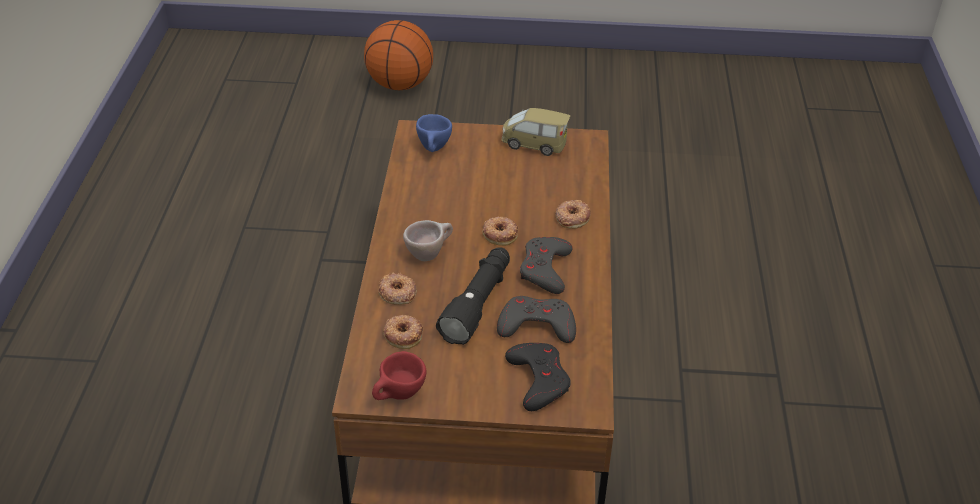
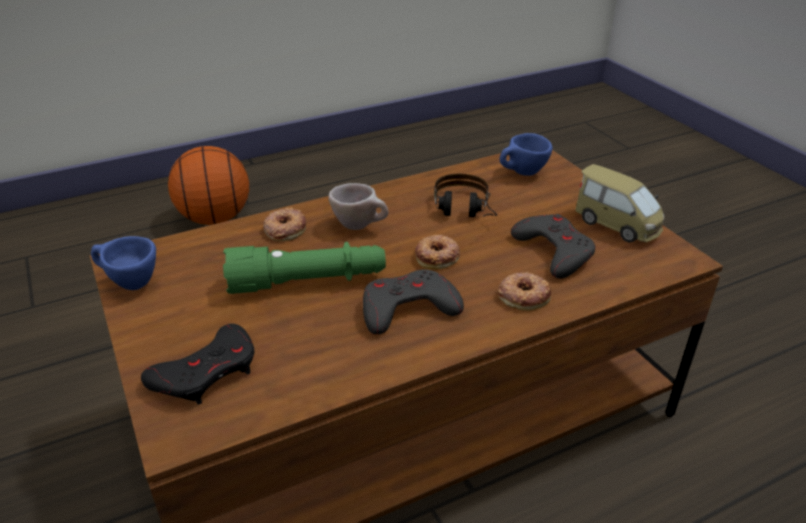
camera: 60 degrees right, 5 degrees down
basketball [364,20,433,90] -> basketball moved to [168,146,249,225]
red cup [372,351,426,400] -> blue cup [91,236,156,290]
donut [383,315,423,349] -> none
black flashlight [436,248,510,345] -> green flashlight [223,242,386,294]
grey game controller [497,296,576,343] -> grey game controller moved to [511,214,596,279]
toy car [502,108,571,156] -> toy car turned 150 degrees clockwise [576,164,664,243]
none -> headphones [434,173,498,217]

